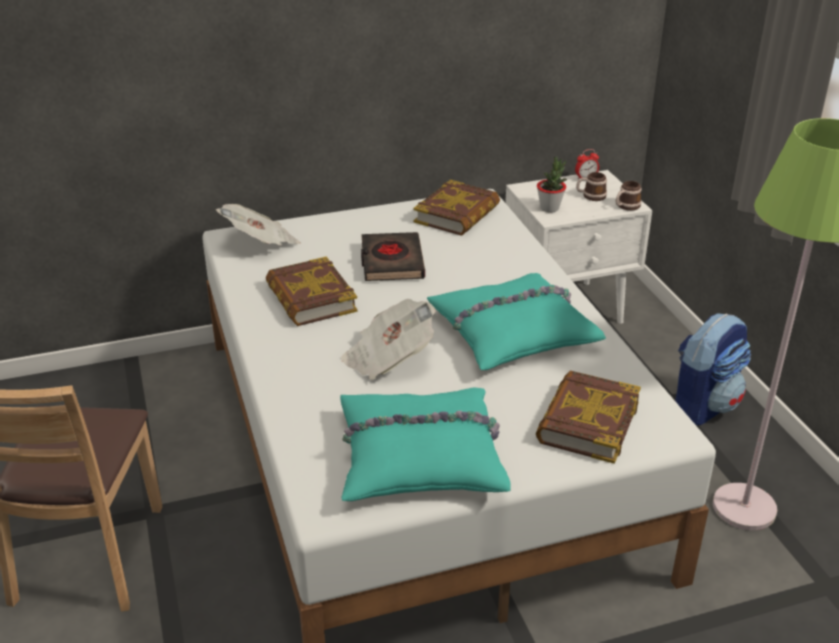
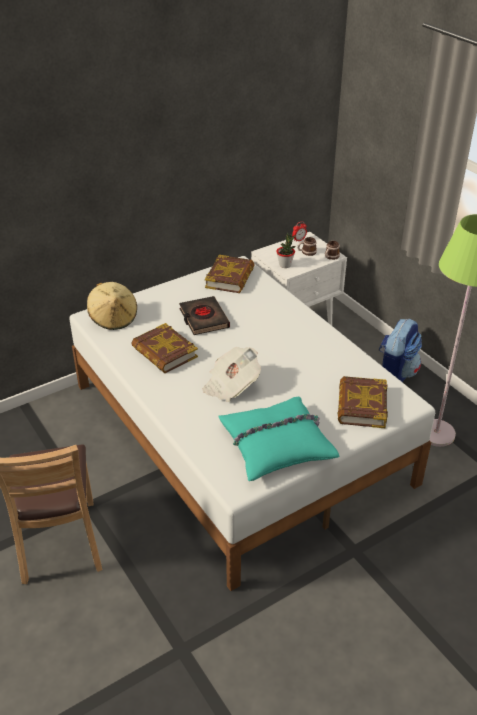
camera: 15 degrees left, 5 degrees up
newspaper [216,204,301,245] -> beige hat [87,282,137,330]
turquoise pillow [427,273,606,370] -> none

